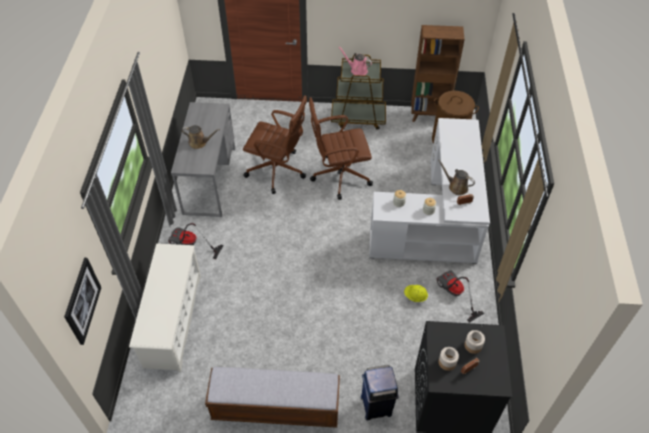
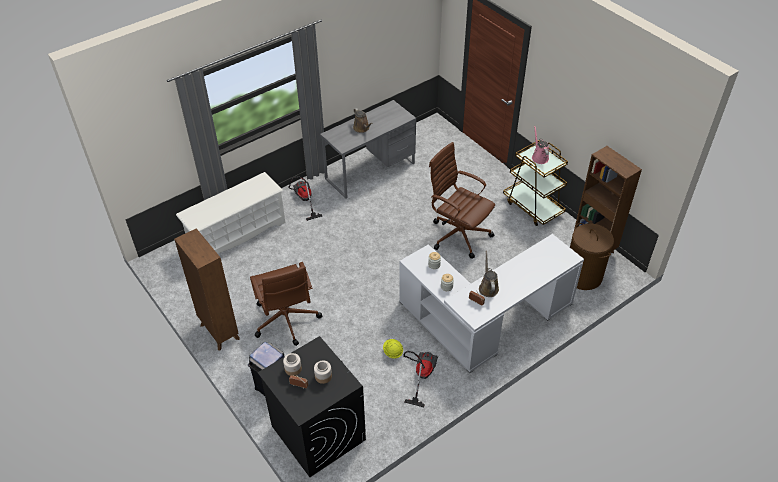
camera: 50 degrees right, 5 degrees down
picture [64,258,102,345] -> none
bench [205,367,340,428] -> brown bookcase [174,228,240,350]
brown office chair [243,95,307,194] -> brown office chair moved to [250,262,323,346]

